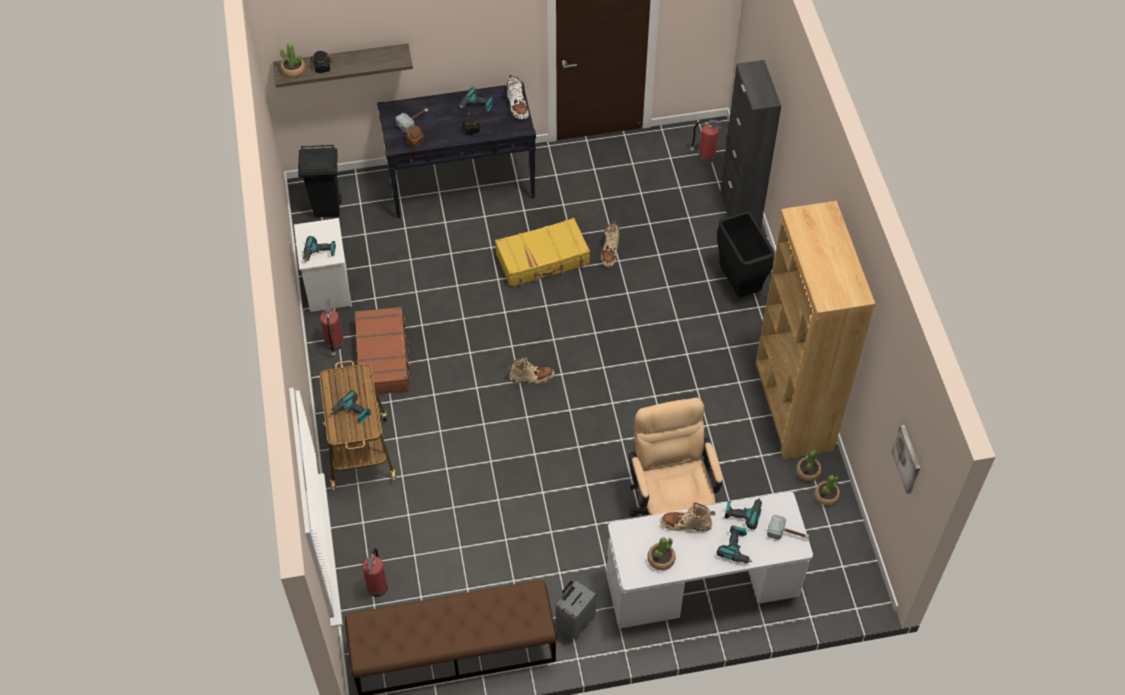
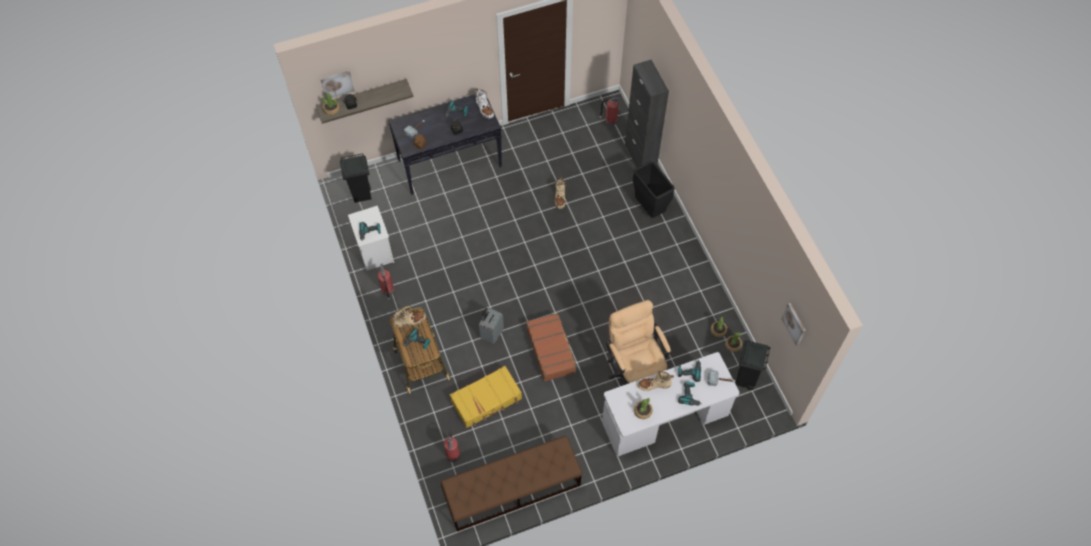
camera: 10 degrees left, 5 degrees up
brown suitcase [354,307,412,396] -> brown suitcase moved to [526,313,577,382]
yellow suitcase [495,218,590,287] -> yellow suitcase moved to [450,366,522,428]
beige boot [508,357,555,384] -> beige boot moved to [391,308,426,327]
grey suitcase [556,580,596,639] -> grey suitcase moved to [479,308,504,344]
brown bookcase [756,201,875,459] -> none
none -> picture [320,70,355,99]
none -> black trash can [736,340,771,390]

